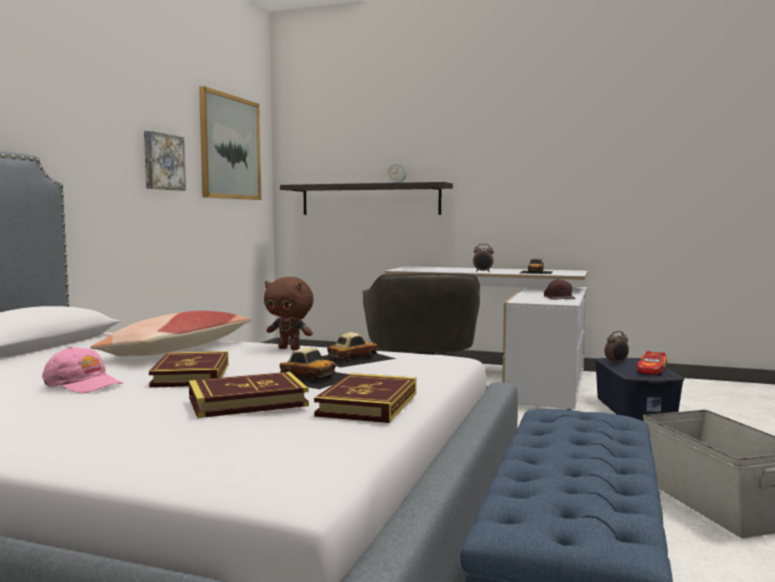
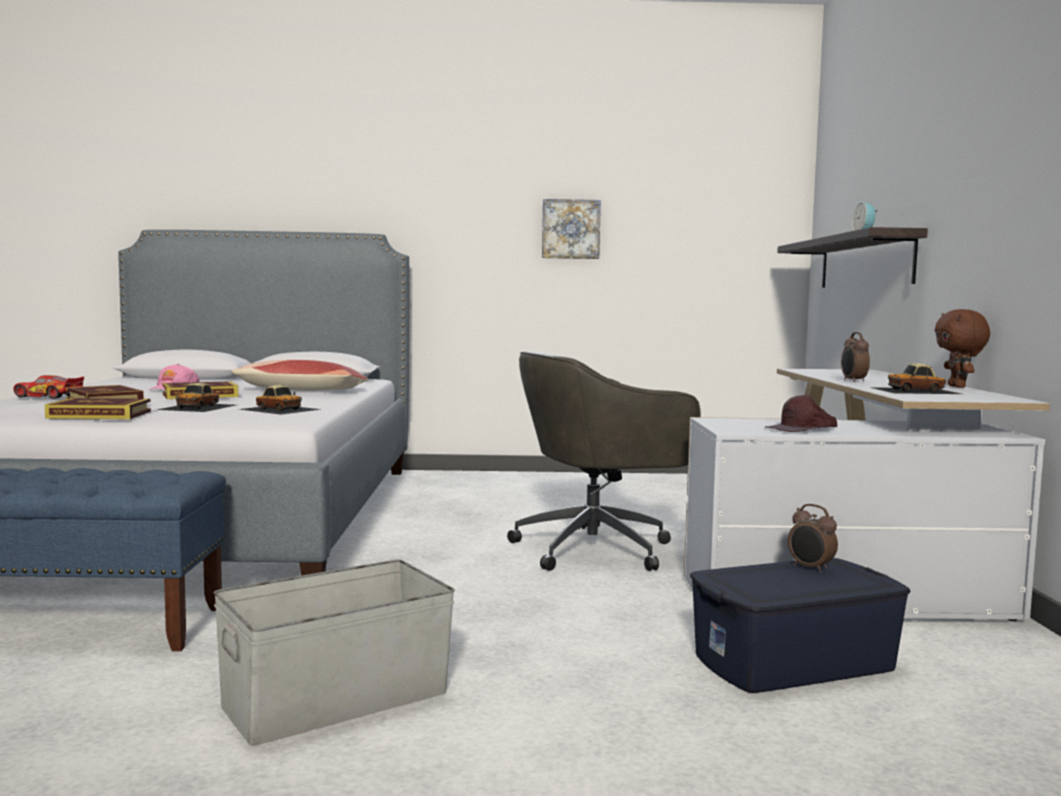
camera: 70 degrees right, 0 degrees up
picture [199,86,261,200] -> none
brown plush toy [264,277,314,350] -> brown plush toy moved to [935,309,990,388]
toy car [637,351,667,375] -> toy car moved to [13,375,84,399]

